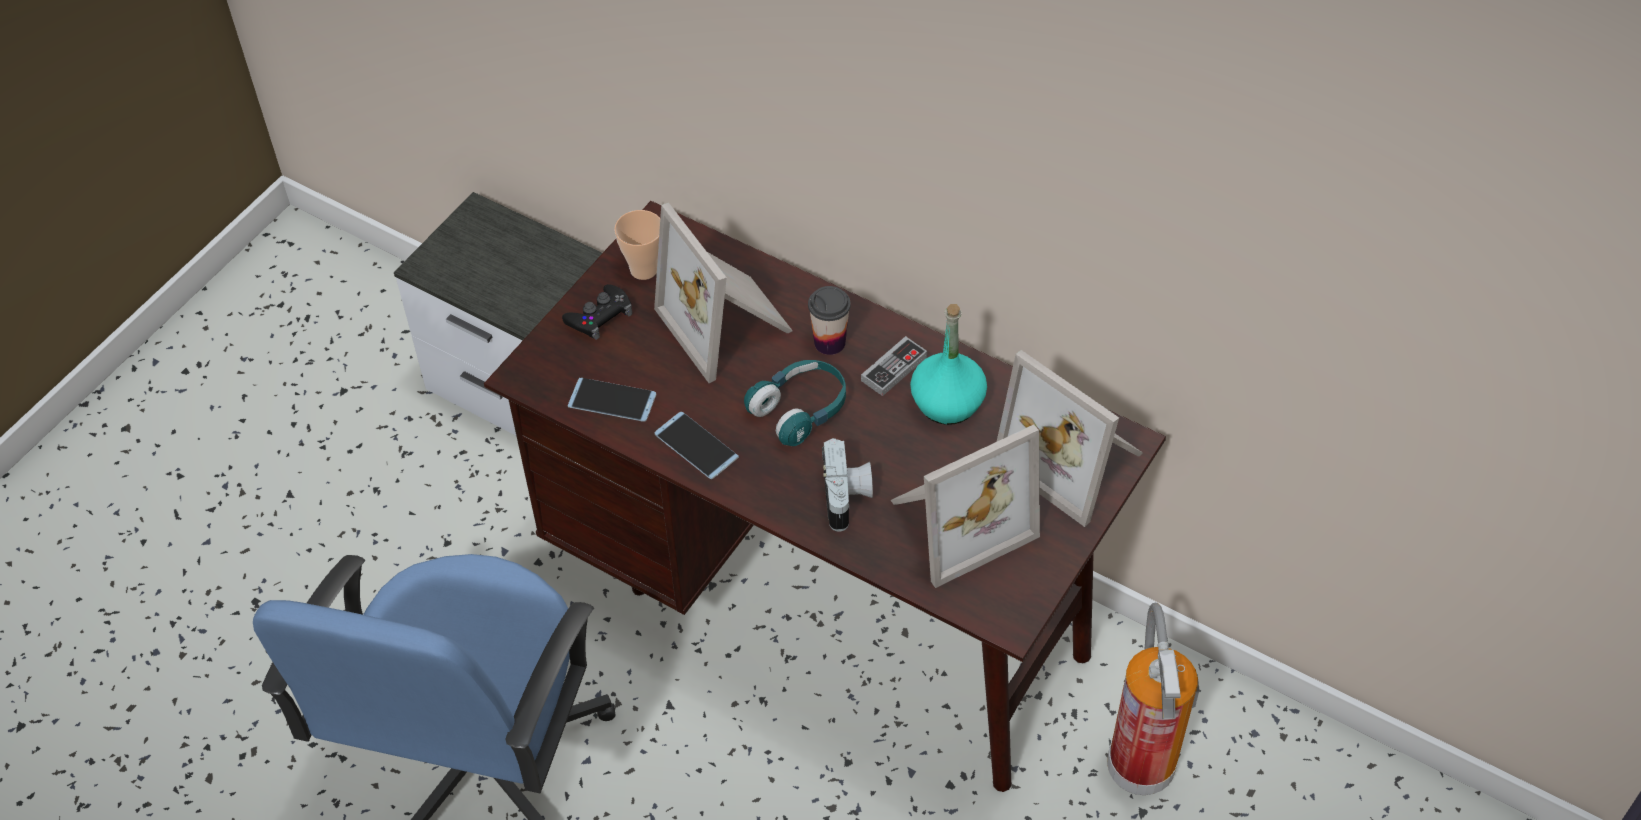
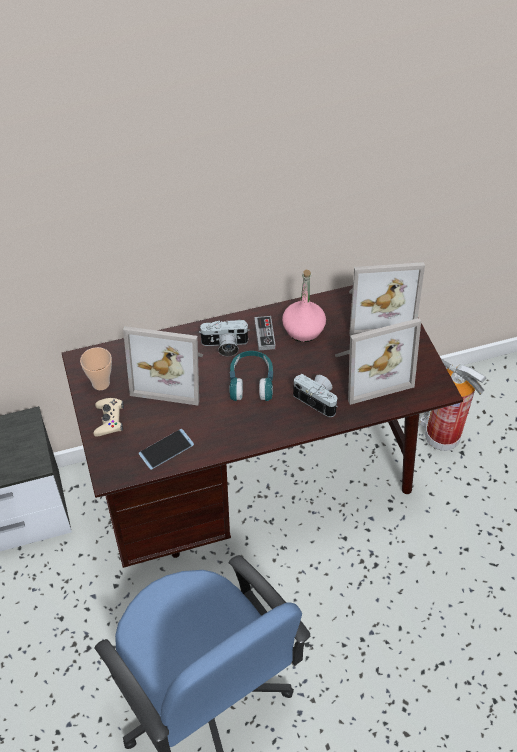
camera: 50 degrees left, 0 degrees up
black game controller [562,284,632,340] -> beige game controller [94,398,124,437]
phone [654,412,739,479] -> none
cup [808,286,851,355] -> camera [199,320,249,356]
picture frame [891,425,1040,588] -> picture frame turned 60 degrees clockwise [335,318,421,405]
turquoise bottle [910,304,987,425] -> pink bottle [282,270,326,342]

